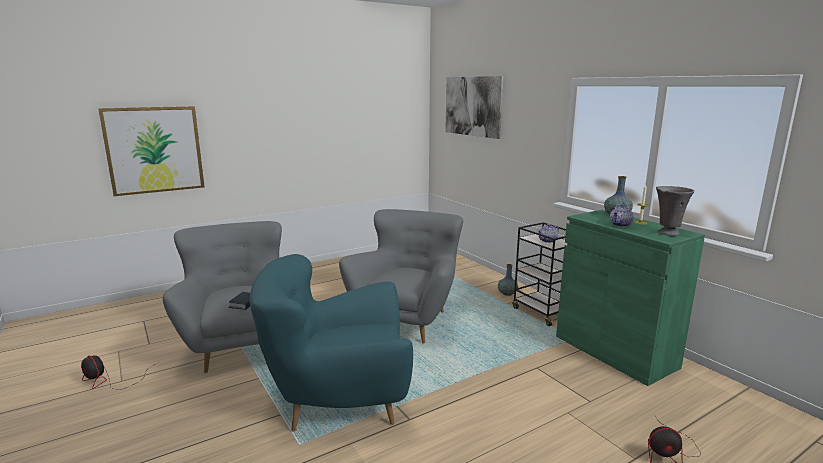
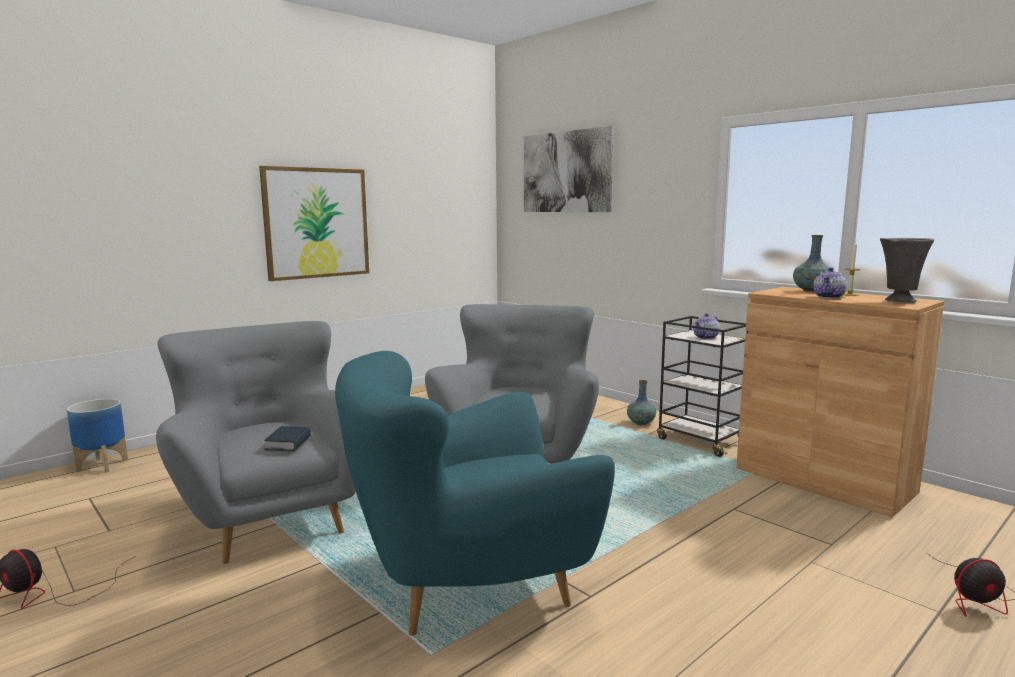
camera: 10 degrees left, 5 degrees down
picture [98,106,205,196] -> picture moved to [259,166,369,281]
green cabinet [556,210,705,386] -> brown cabinet [736,287,944,518]
none -> planter [67,399,128,472]

